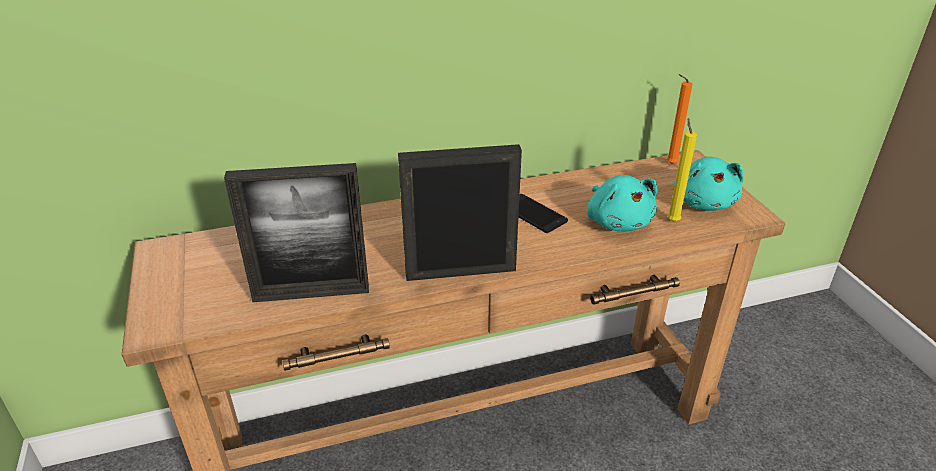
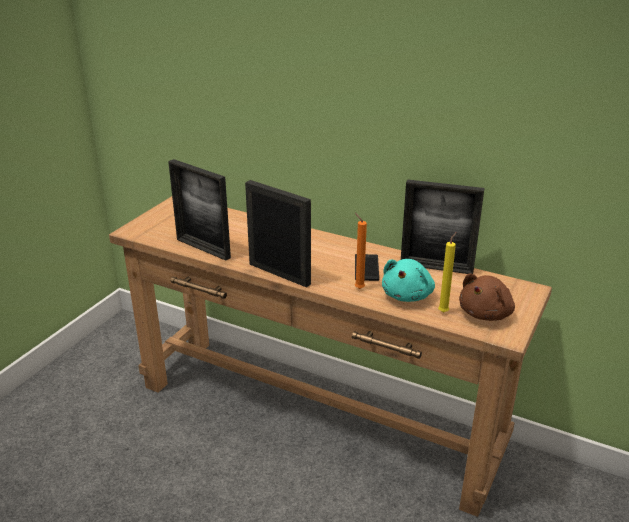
camera: 45 degrees right, 5 degrees down
orange candle [667,74,692,164] -> orange candle moved to [355,213,367,289]
turquoise plush toy [673,157,744,211] -> brown plush toy [459,273,515,321]
none -> picture frame [401,179,484,274]

